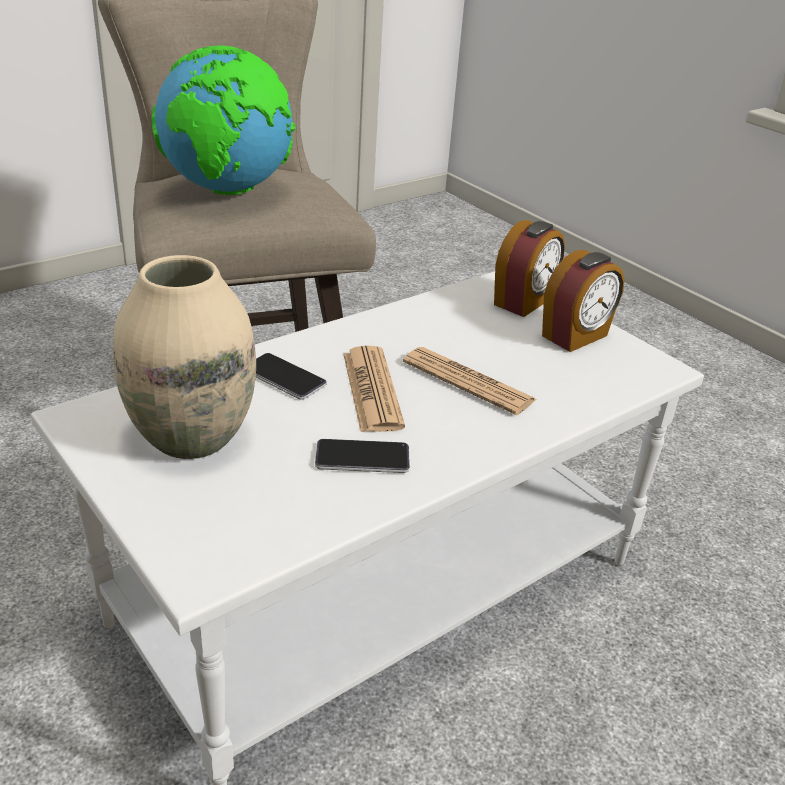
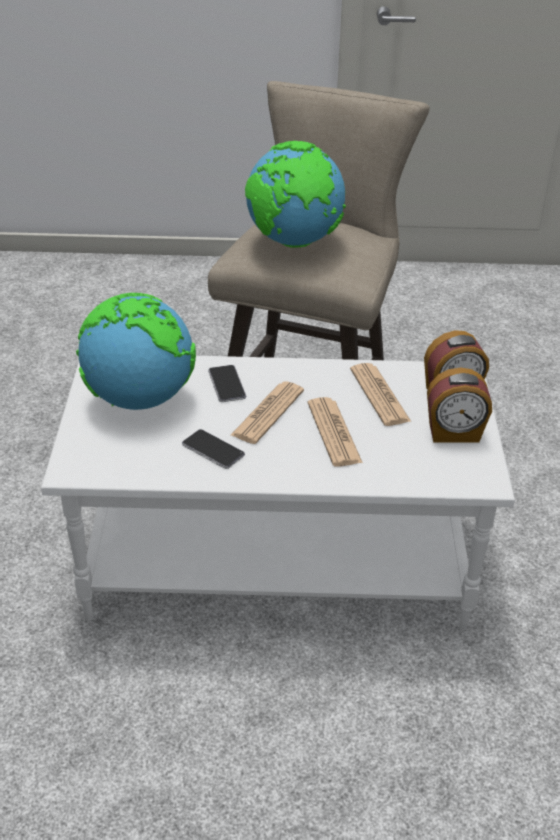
camera: 40 degrees right, 5 degrees up
beige vase [114,255,256,459] -> globe [76,293,196,410]
none -> newspaper [350,363,411,426]

